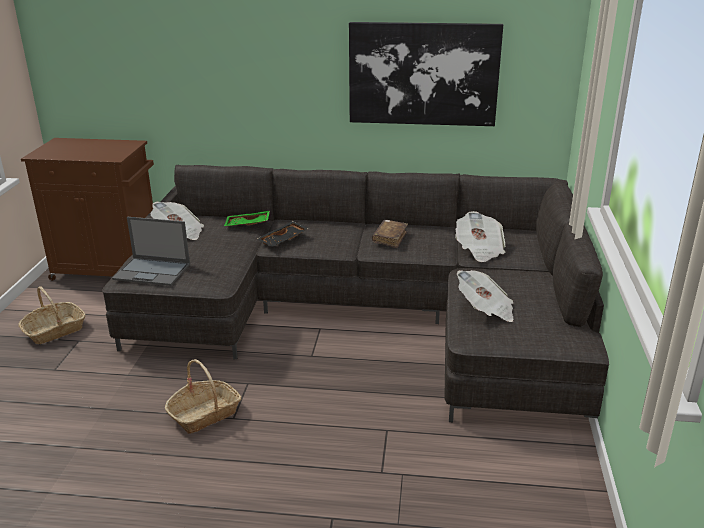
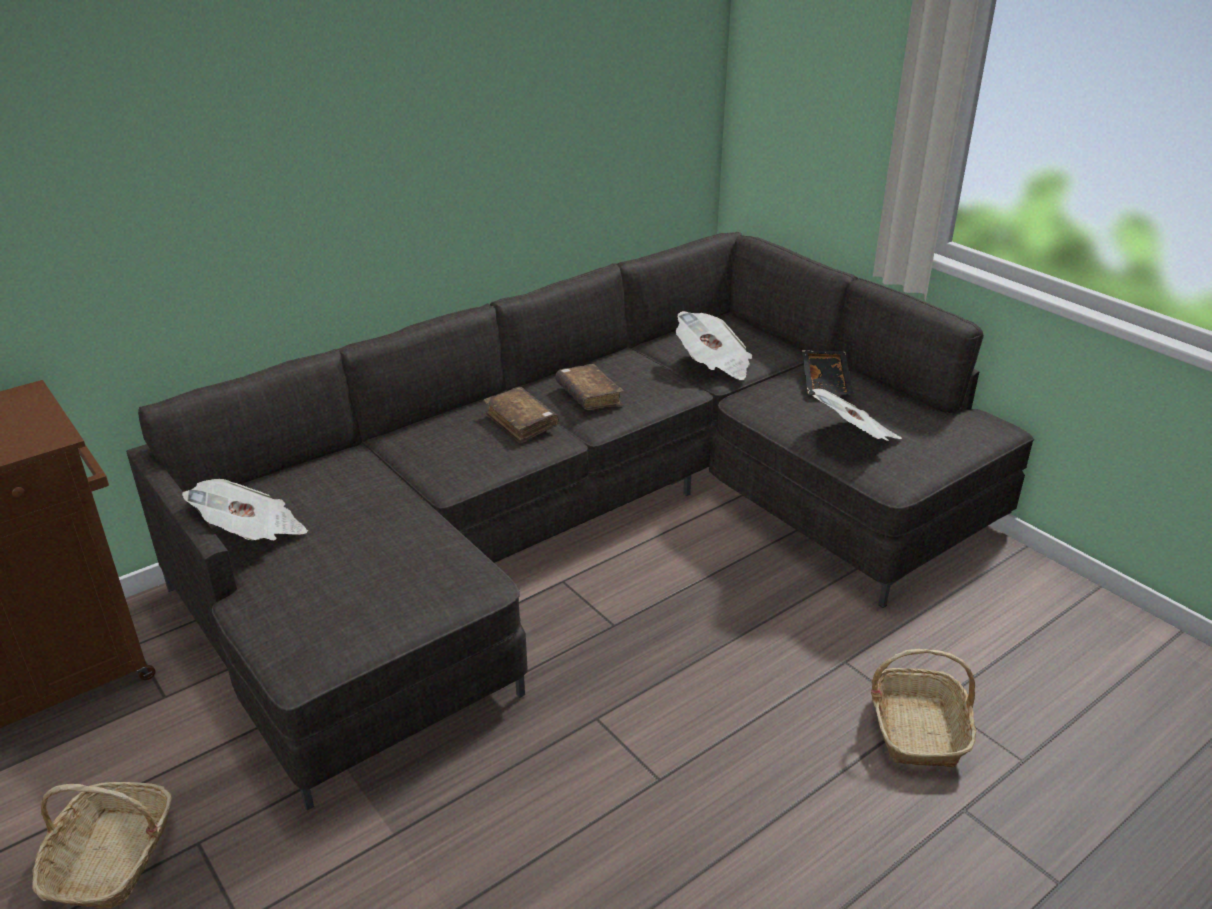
camera: 45 degrees left, 5 degrees up
laptop [112,217,190,286] -> none
basket [165,359,241,434] -> basket moved to [871,649,976,768]
green tray [224,211,270,226] -> none
black tray [257,221,309,247] -> black tray moved to [802,350,853,395]
picture [349,22,503,126] -> none
none -> brown book [484,387,559,444]

